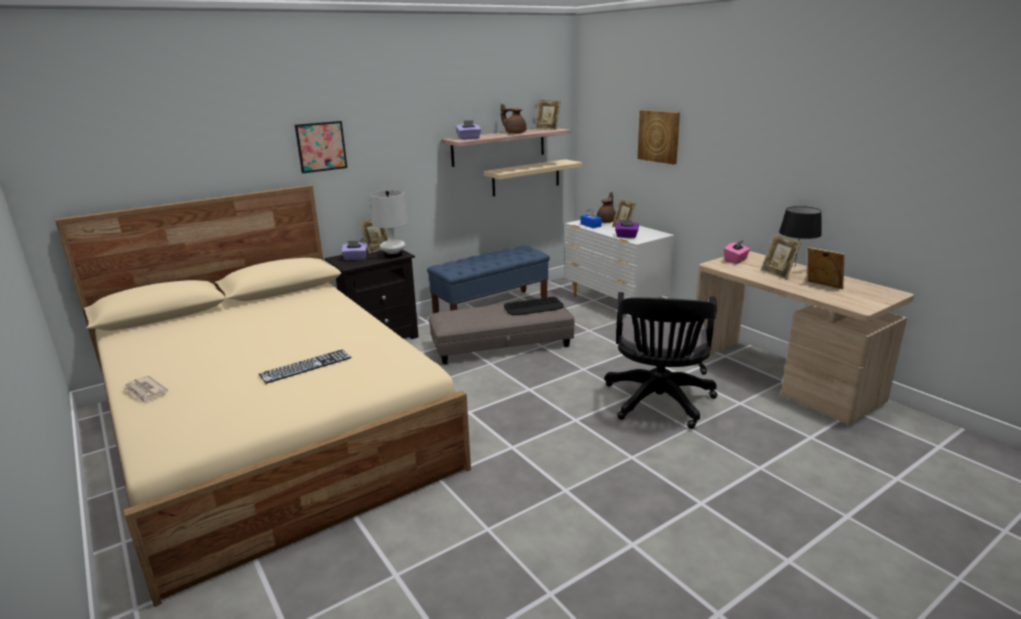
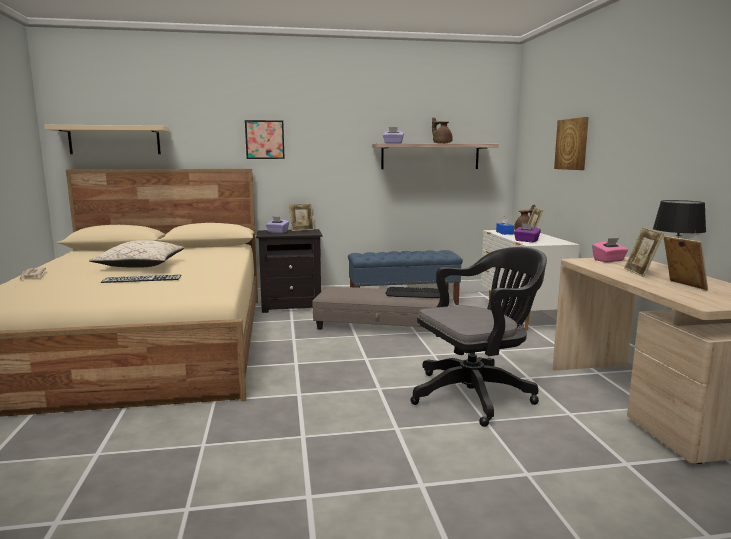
camera: 25 degrees right, 10 degrees down
white table lamp [371,190,409,258] -> none
beige shelf [484,159,583,196] -> beige shelf moved to [44,125,169,154]
picture frame [535,100,561,130] -> none
black office chair [605,292,717,429] -> black office chair turned 150 degrees counterclockwise [410,247,547,427]
none -> beige pillow [89,240,184,268]

